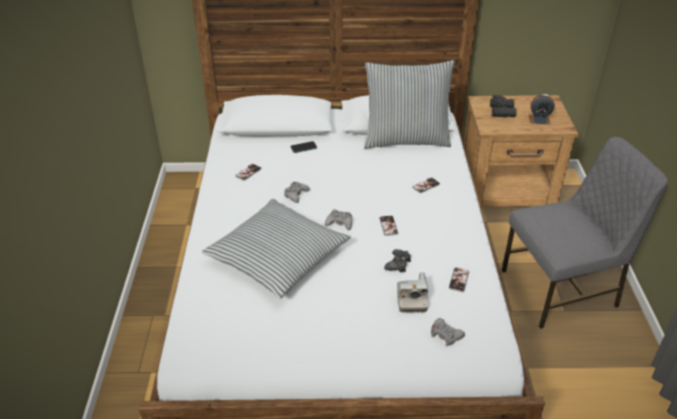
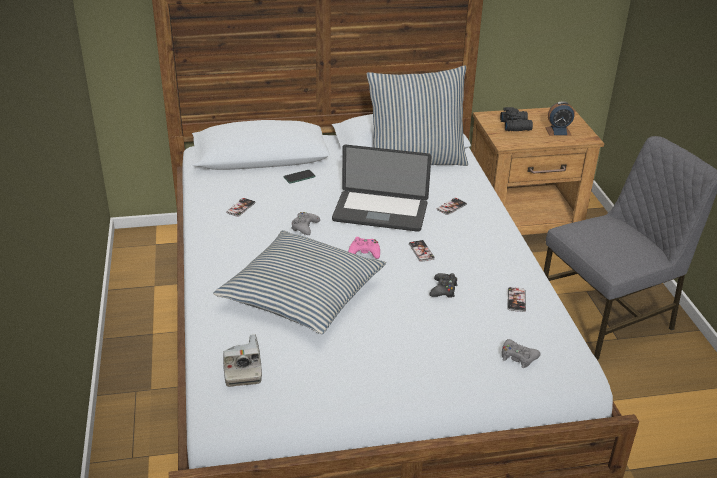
camera: 10 degrees left, 5 degrees down
grey game controller [325,209,352,230] -> pink game controller [348,237,380,259]
camera [397,272,428,312] -> camera moved to [223,334,262,387]
none -> laptop [332,145,432,232]

